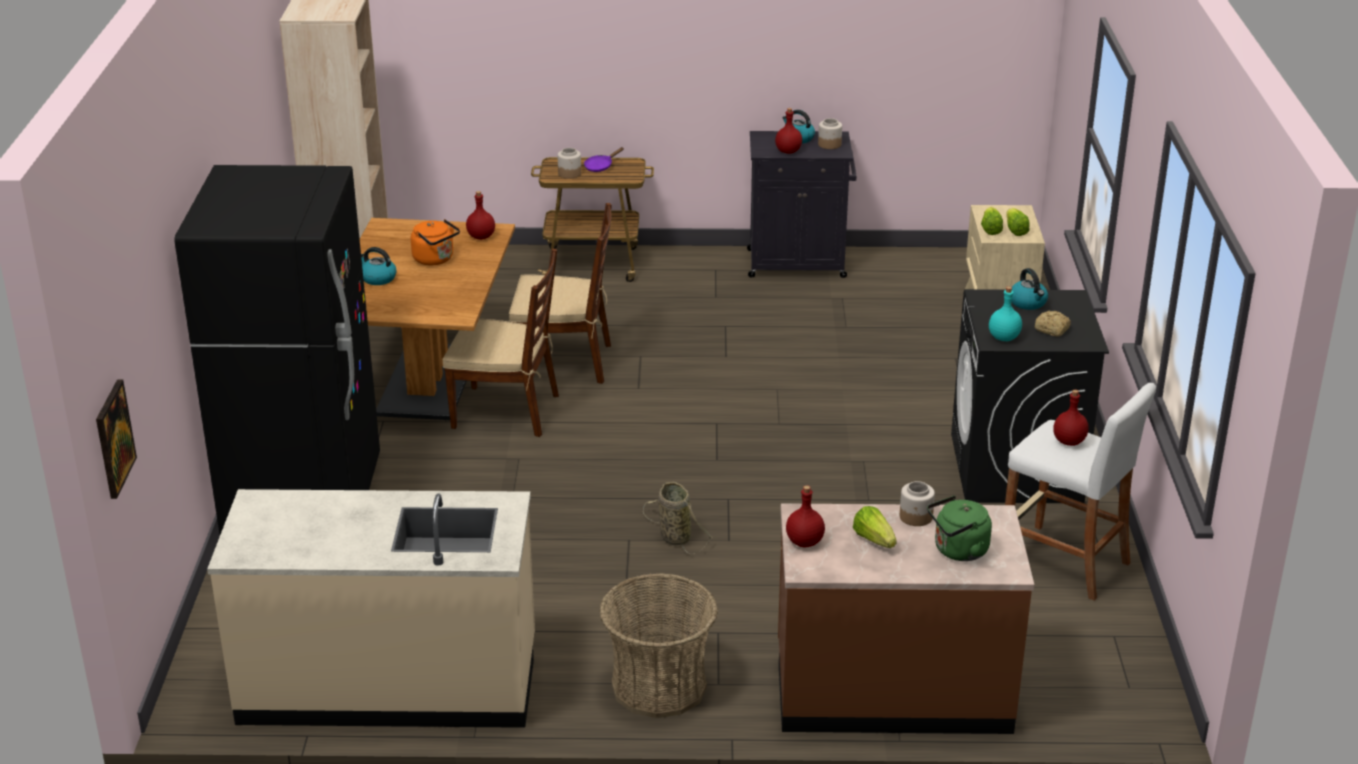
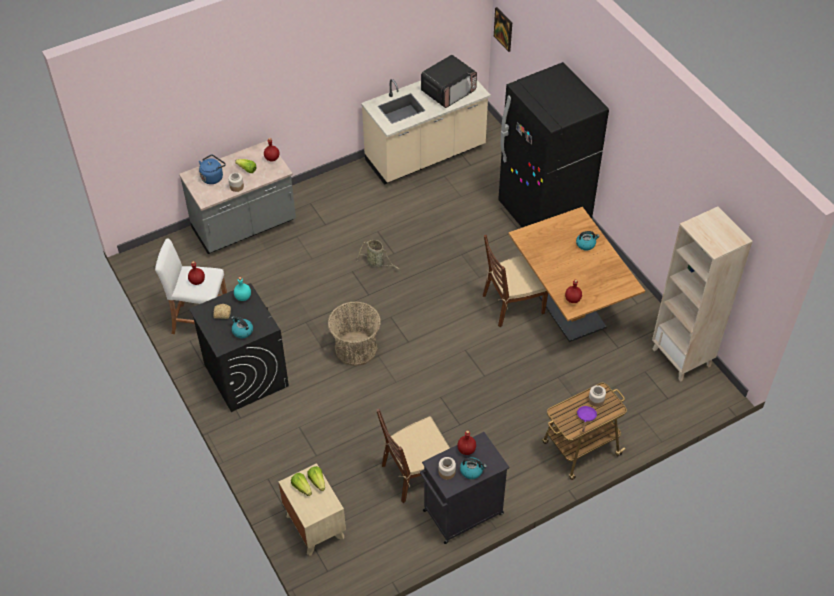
camera: 150 degrees right, 20 degrees up
orange kettle [411,219,460,265] -> none
brown chair [509,203,612,384] -> brown chair moved to [376,409,450,503]
basket [599,573,718,718] -> basket moved to [328,301,381,366]
brown counter [778,503,1035,734] -> grey counter [179,140,296,254]
green kettle [927,496,992,561] -> blue kettle [199,155,226,184]
none -> microwave [421,55,477,108]

